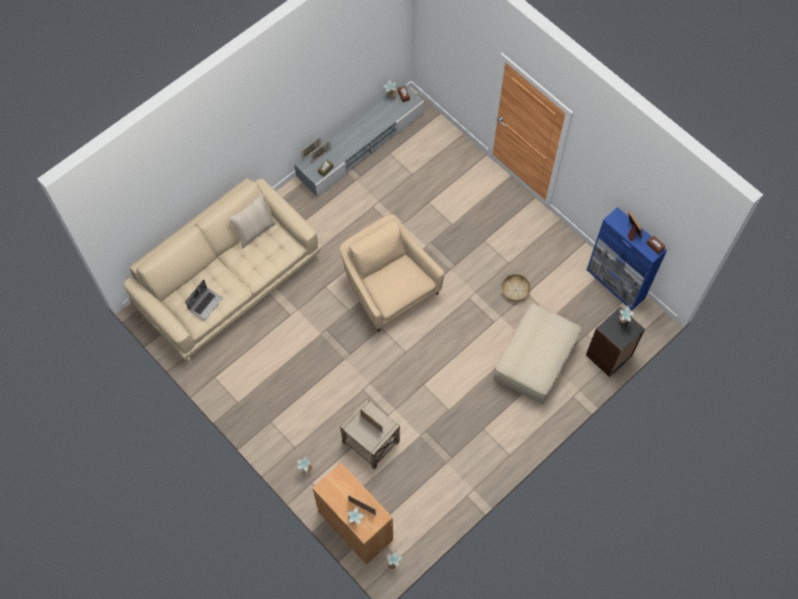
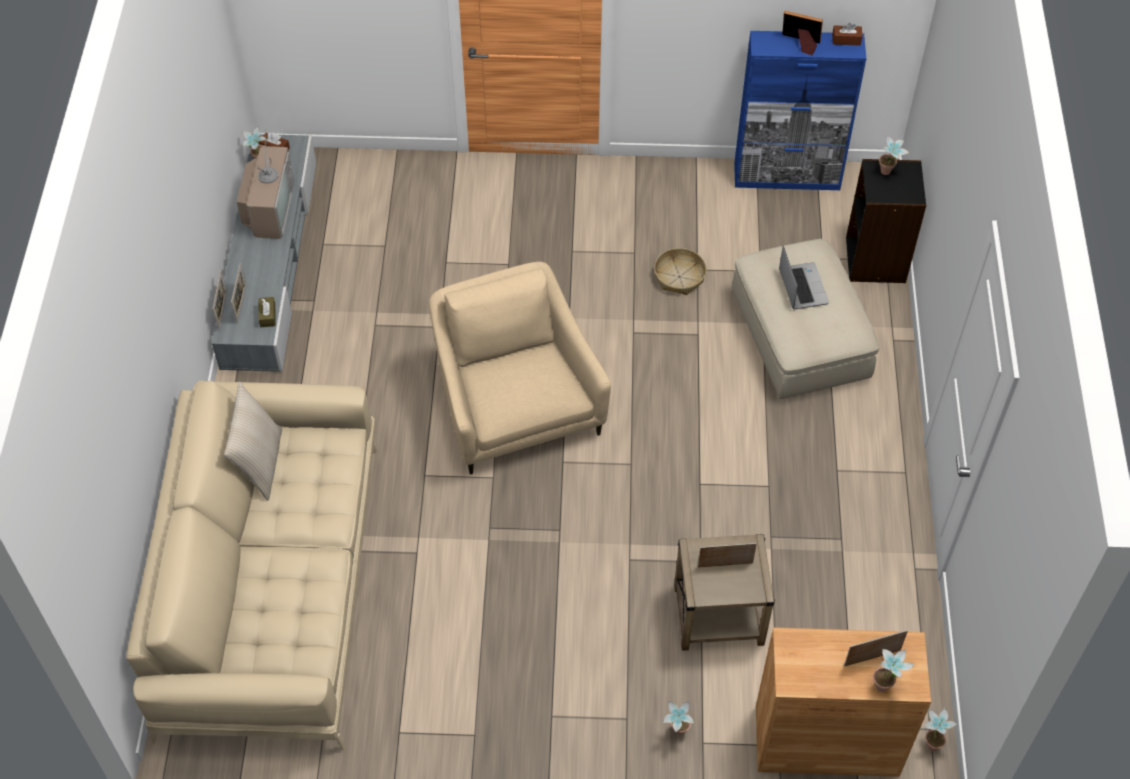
camera: 45 degrees left, 10 degrees down
laptop [185,279,223,320] -> laptop moved to [779,246,829,310]
beige armchair [340,214,445,332] -> beige armchair turned 60 degrees clockwise [429,262,611,475]
none -> television [237,128,295,239]

